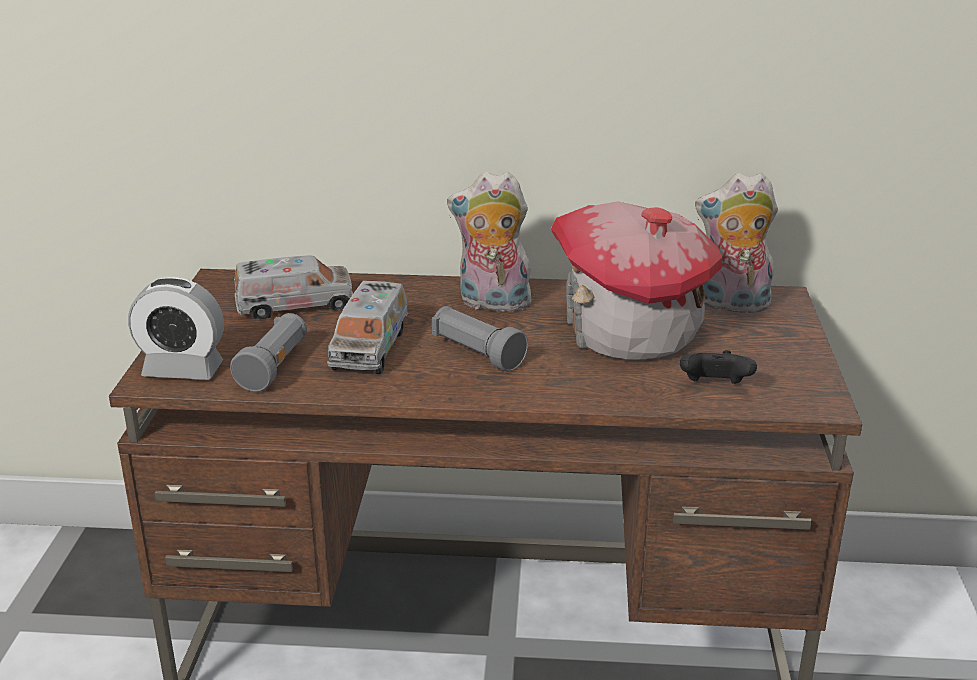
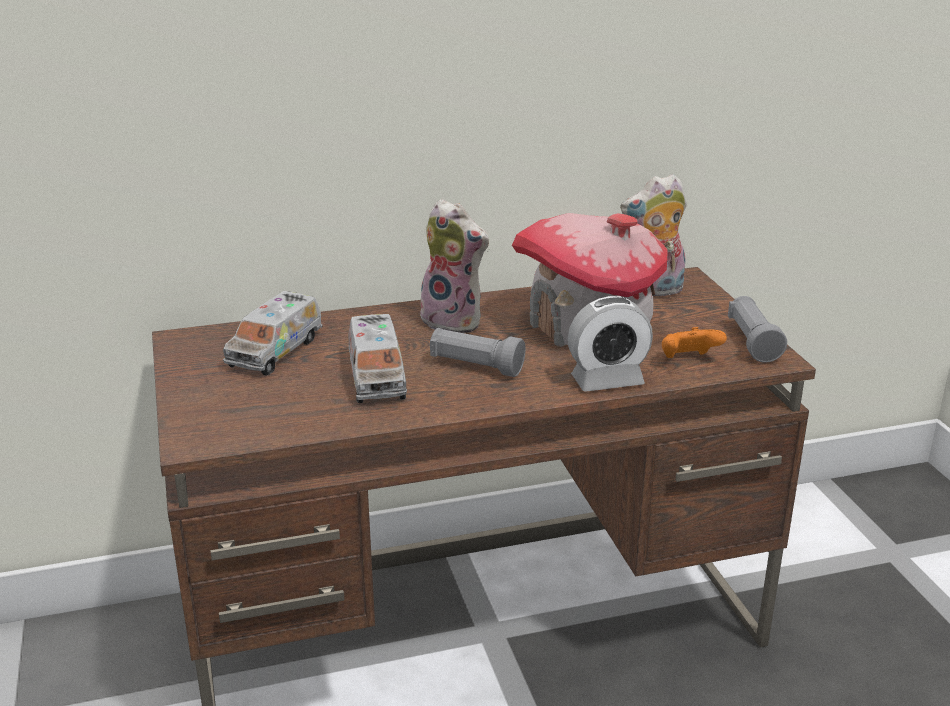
camera: 20 degrees left, 0 degrees up
alarm clock [128,277,224,380] -> alarm clock moved to [568,296,653,392]
grey flashlight [230,313,307,392] -> grey flashlight moved to [728,296,787,363]
toy truck [234,255,353,319] -> toy truck turned 150 degrees clockwise [223,291,323,376]
plush toy [447,172,534,315] -> plush toy turned 135 degrees counterclockwise [418,199,489,333]
black game controller [680,350,757,384] -> orange game controller [662,327,727,358]

